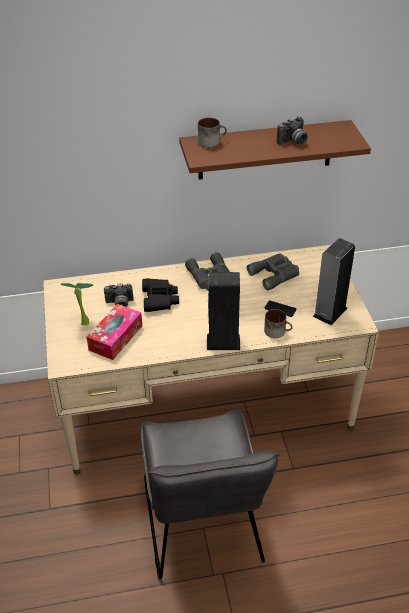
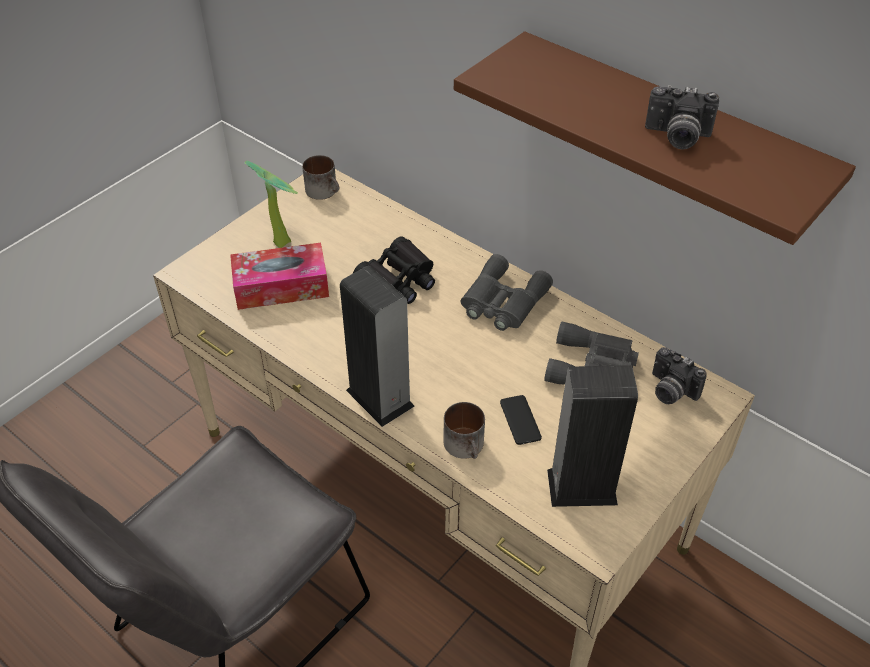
camera: 50 degrees right, 5 degrees up
camera [104,283,134,307] -> camera moved to [652,347,707,404]
mug [198,117,227,147] -> mug moved to [302,155,339,200]

